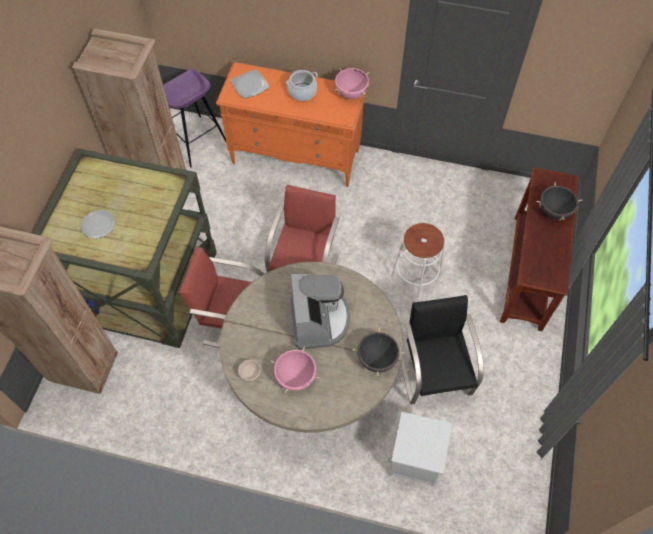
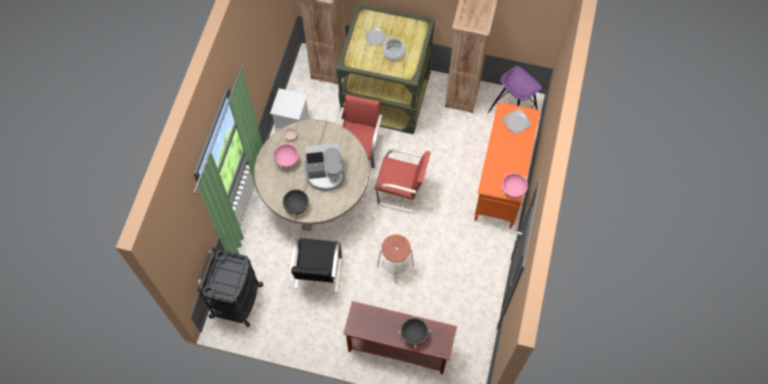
camera: 90 degrees right, 5 degrees up
cooking pot [286,70,318,101] -> cooking pot moved to [383,36,405,61]
grey nightstand [390,412,452,487] -> grey nightstand moved to [270,88,309,131]
black chair [401,295,484,405] -> black chair turned 105 degrees clockwise [289,238,342,293]
none -> black cart [197,247,263,327]

